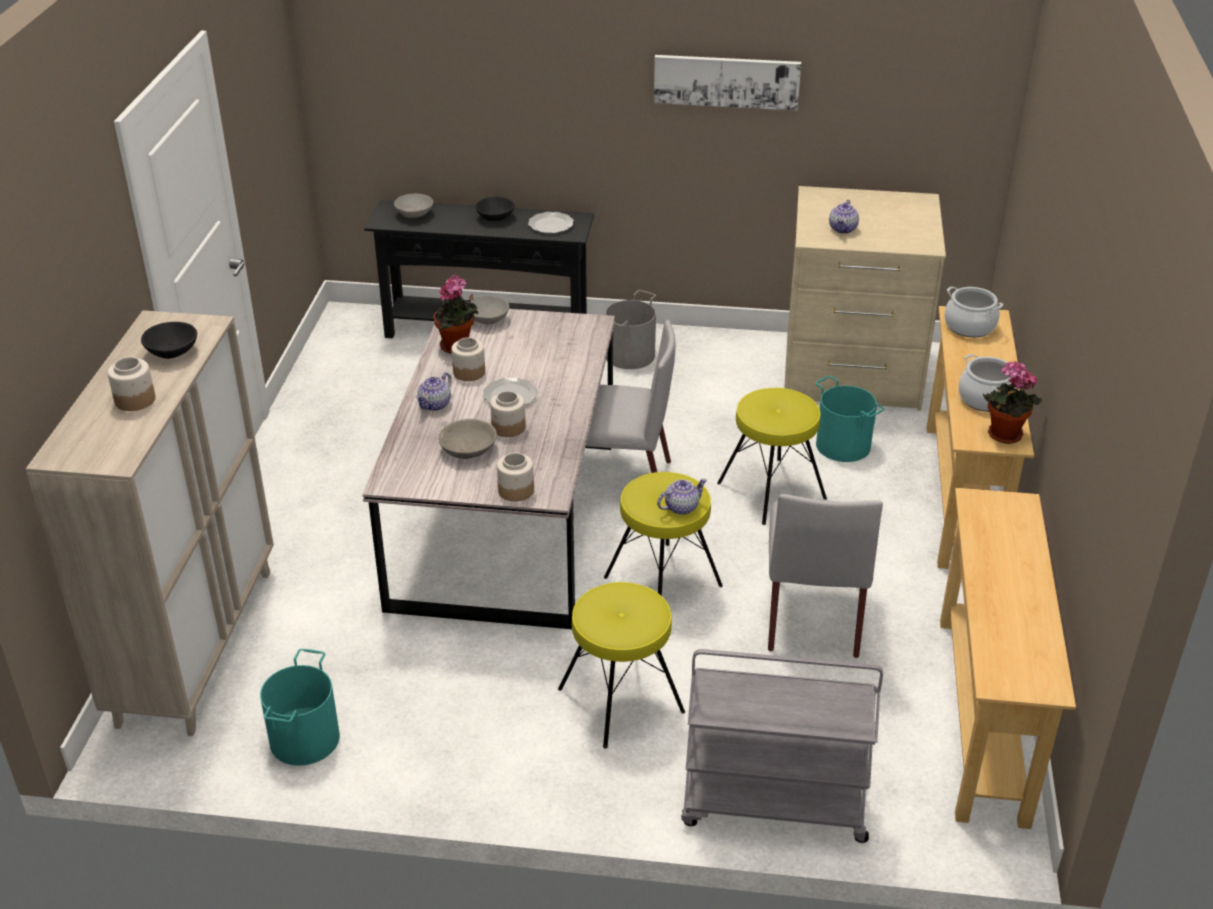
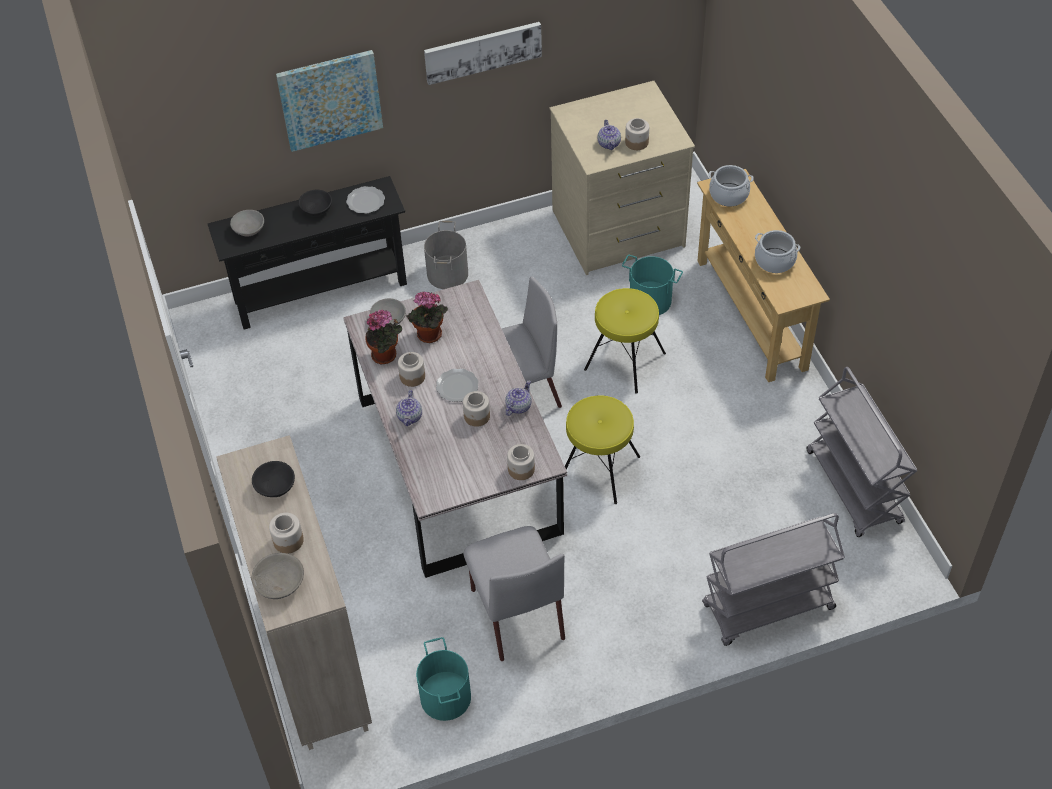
camera: 25 degrees left, 15 degrees up
grey bowl [439,419,497,459] -> grey bowl moved to [251,553,304,599]
yellow stool [558,582,685,748] -> none
teapot [657,478,707,515] -> teapot moved to [505,381,532,416]
grey chair [768,494,883,658] -> grey chair moved to [463,526,565,661]
beige console table [940,488,1076,829] -> grey cart [806,367,917,537]
potted plant [983,361,1042,444] -> potted plant moved to [406,291,448,343]
none -> picture [276,50,383,152]
none -> jar [625,118,649,150]

